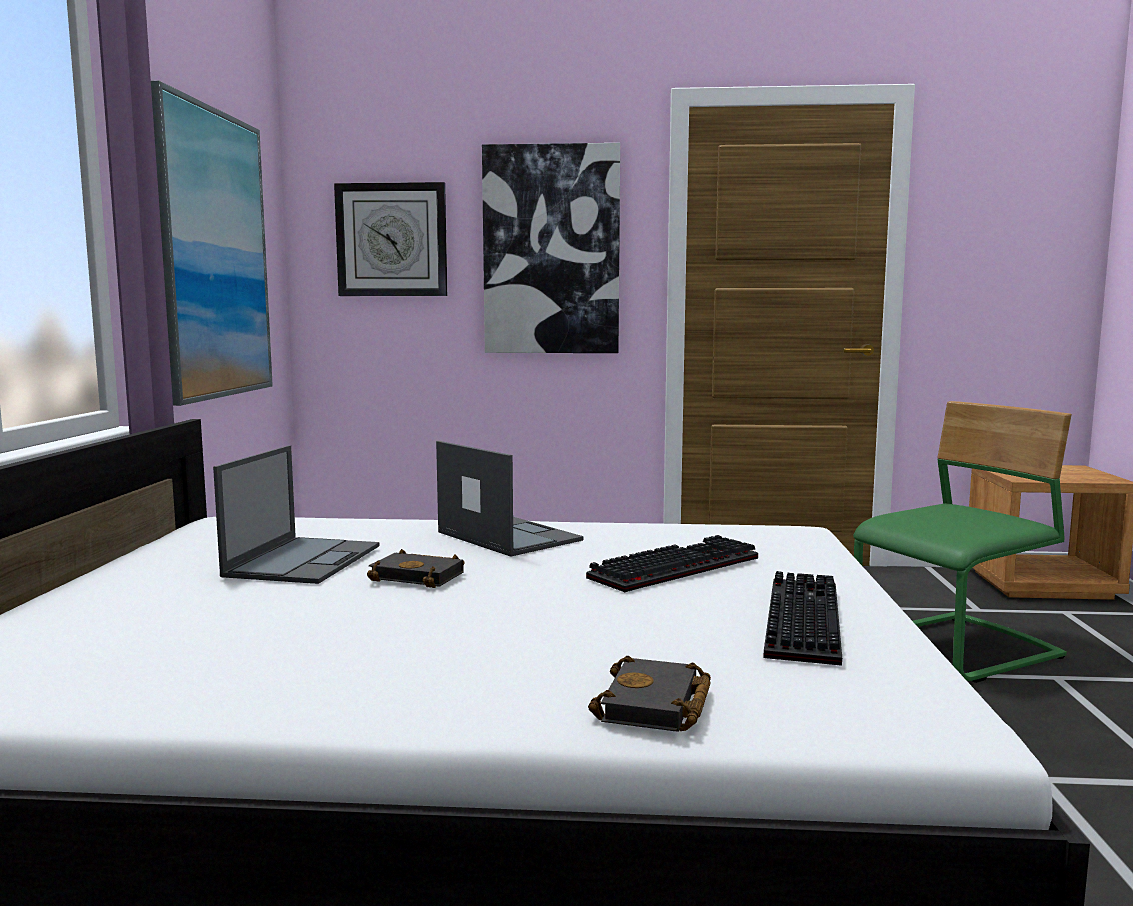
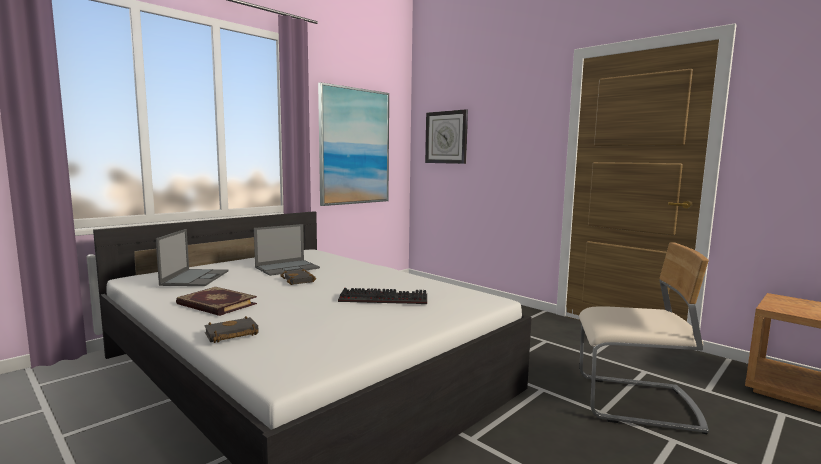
camera: 40 degrees right, 0 degrees up
laptop [436,441,583,557] -> laptop moved to [156,229,229,286]
picture [482,143,620,353] -> none
keyboard [764,571,842,666] -> none
green chair [854,401,1072,683] -> beige chair [579,242,709,434]
none -> book [176,287,257,316]

